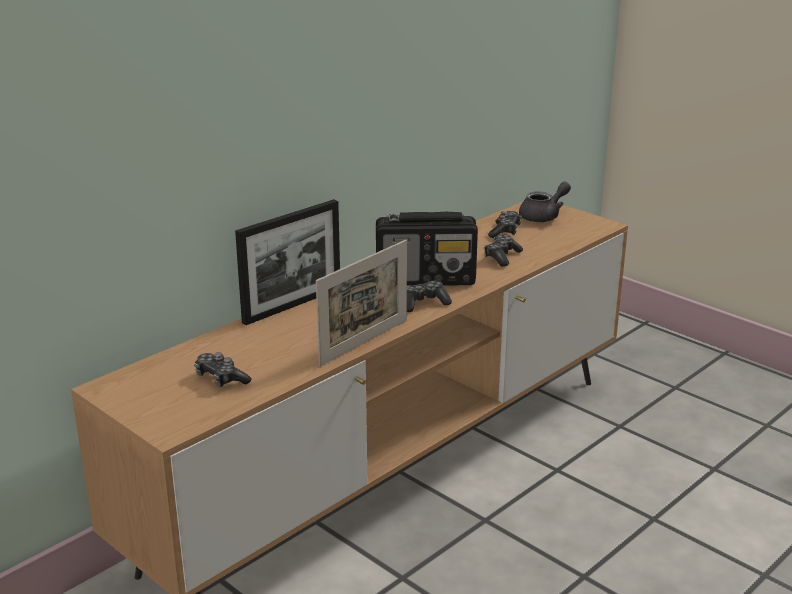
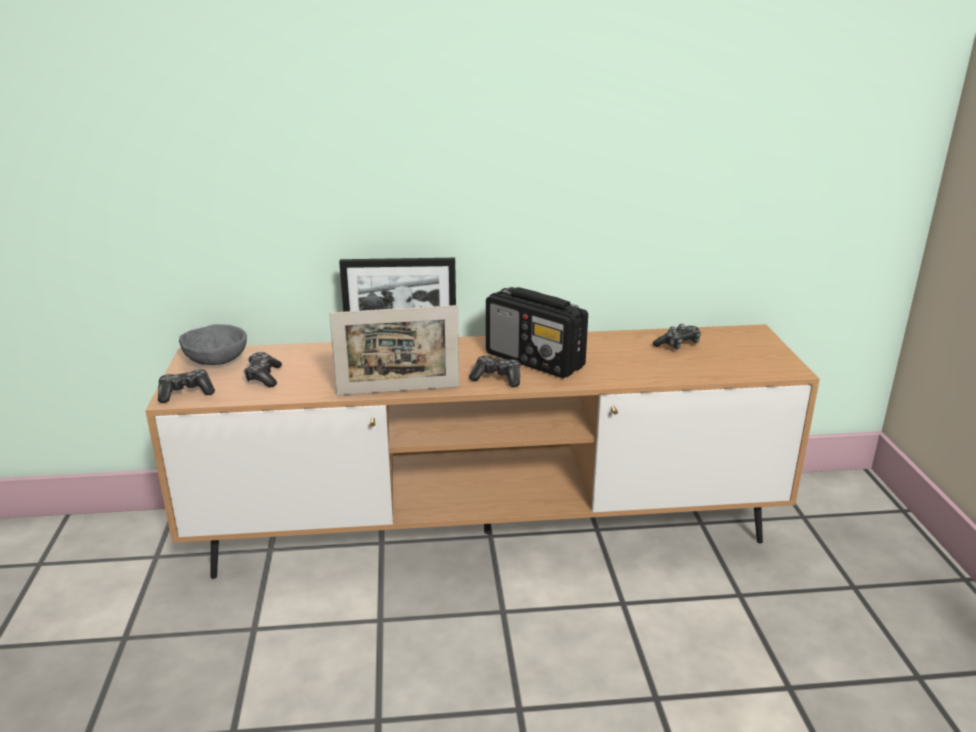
camera: 40 degrees right, 0 degrees up
game controller [484,234,523,267] -> game controller moved to [158,369,215,403]
grey teapot [519,182,571,222] -> none
none -> grey bowl [179,324,247,365]

